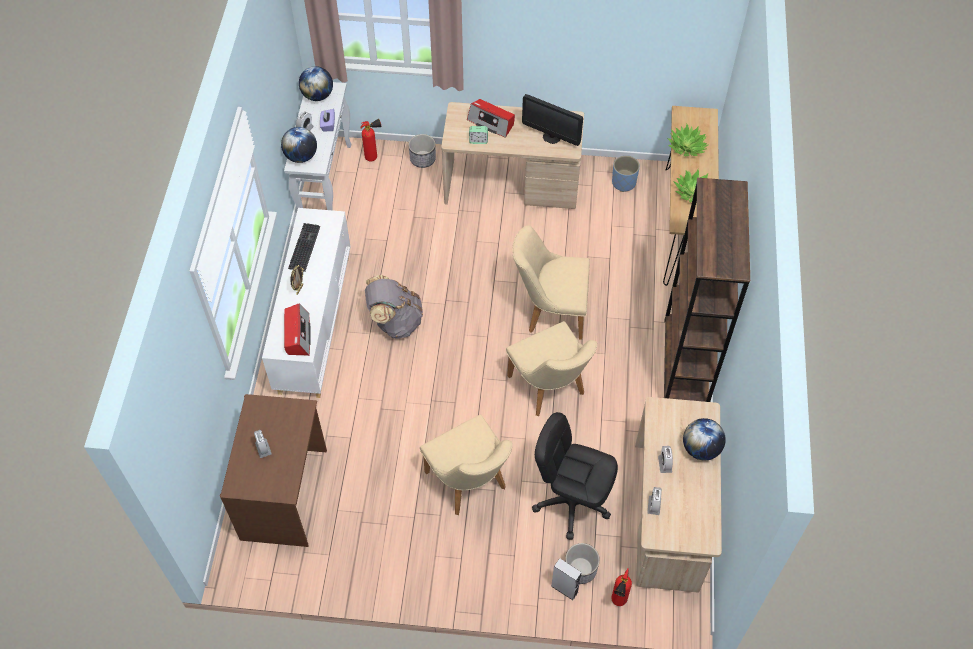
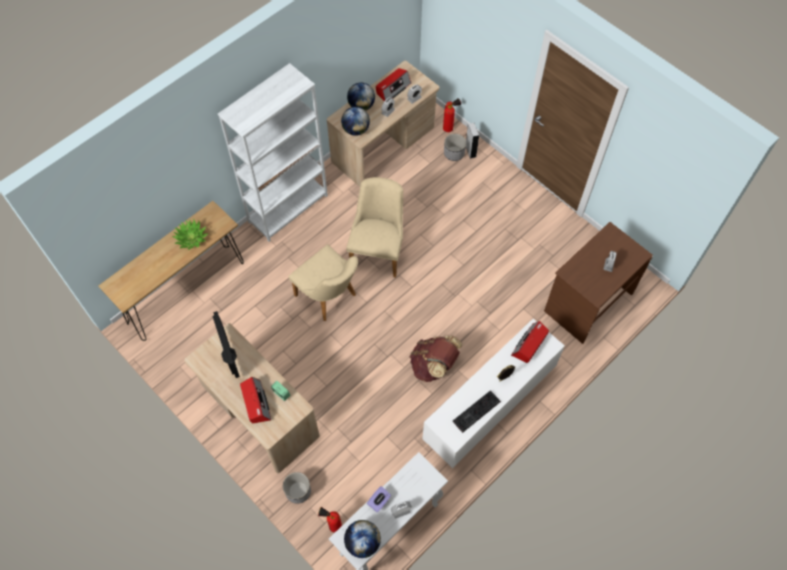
camera: 140 degrees left, 5 degrees up
globe [281,127,317,163] -> globe moved to [341,107,370,136]
grey backpack [365,275,423,339] -> brown backpack [410,335,463,382]
beige chair [420,414,512,515] -> none
black office chair [532,412,618,540] -> none
blue planter [612,155,640,192] -> none
brown bookcase [664,178,750,402] -> white bookcase [218,63,328,242]
potted plant [667,124,709,156] -> none
none -> radio [376,68,411,101]

